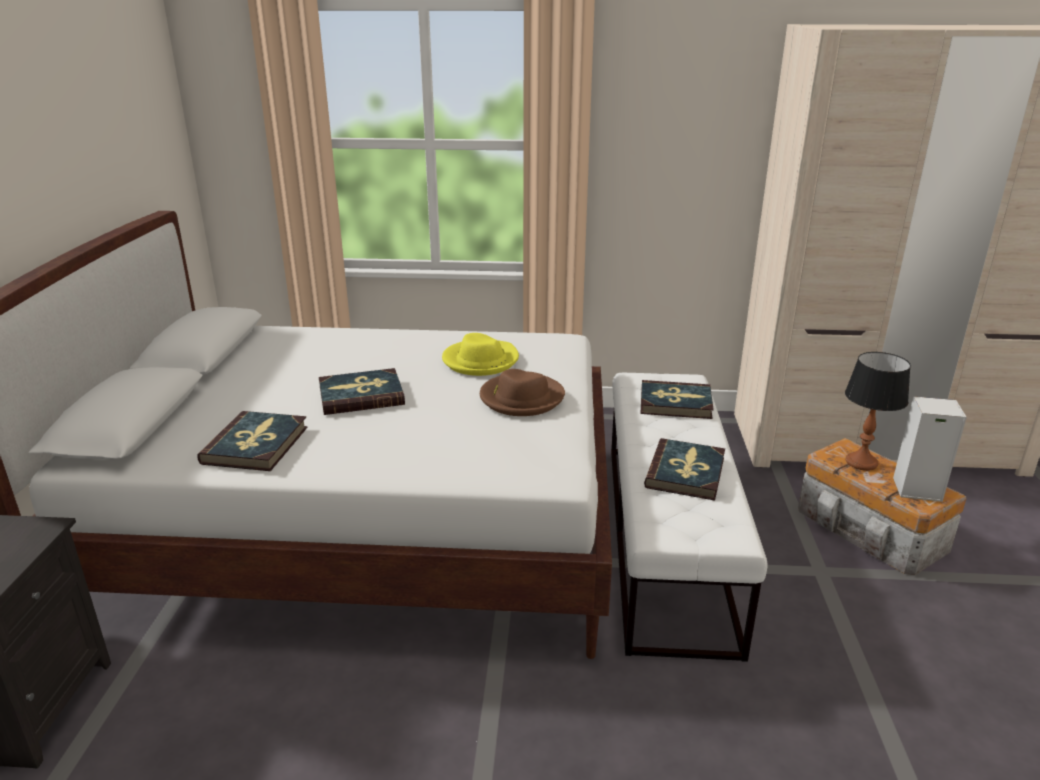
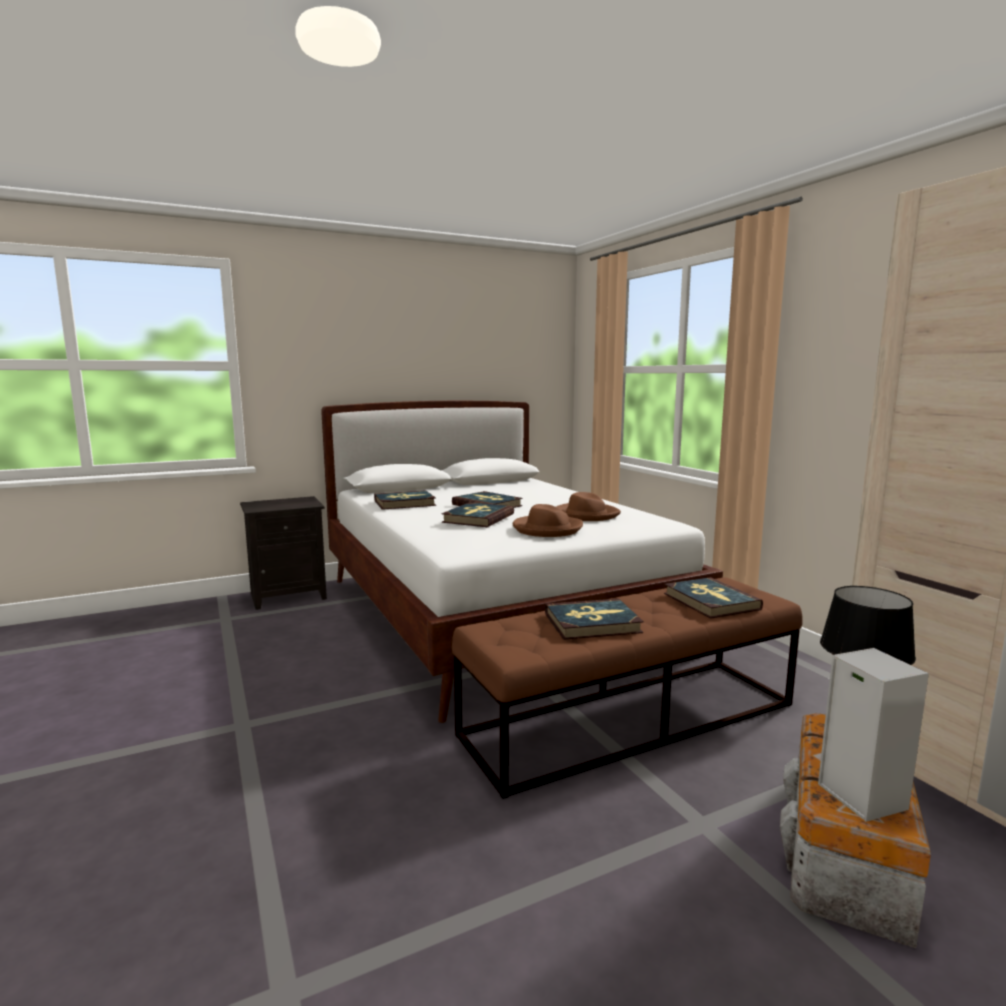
camera: 60 degrees right, 15 degrees down
yellow hat [442,333,519,376] -> brown hat [557,492,621,521]
white bench [611,373,768,662] -> brown bench [452,577,803,799]
none -> book [442,502,514,527]

